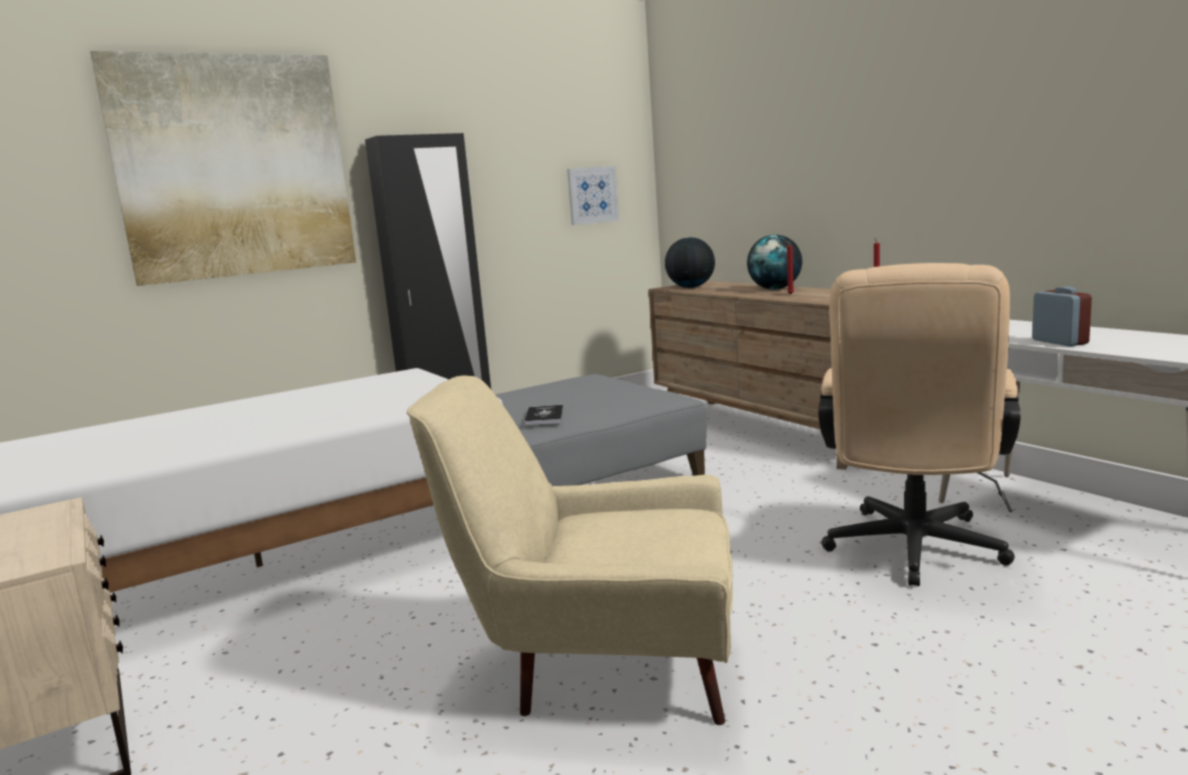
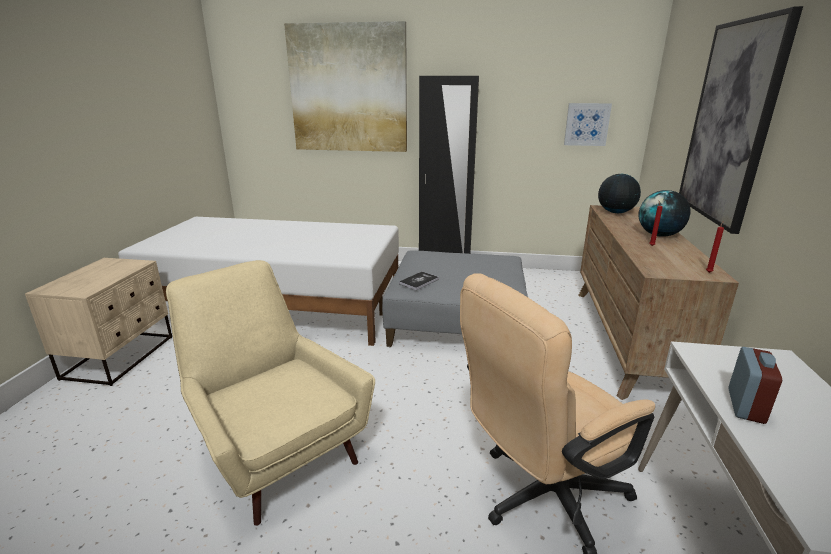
camera: 40 degrees right, 10 degrees up
none -> picture [679,6,803,234]

